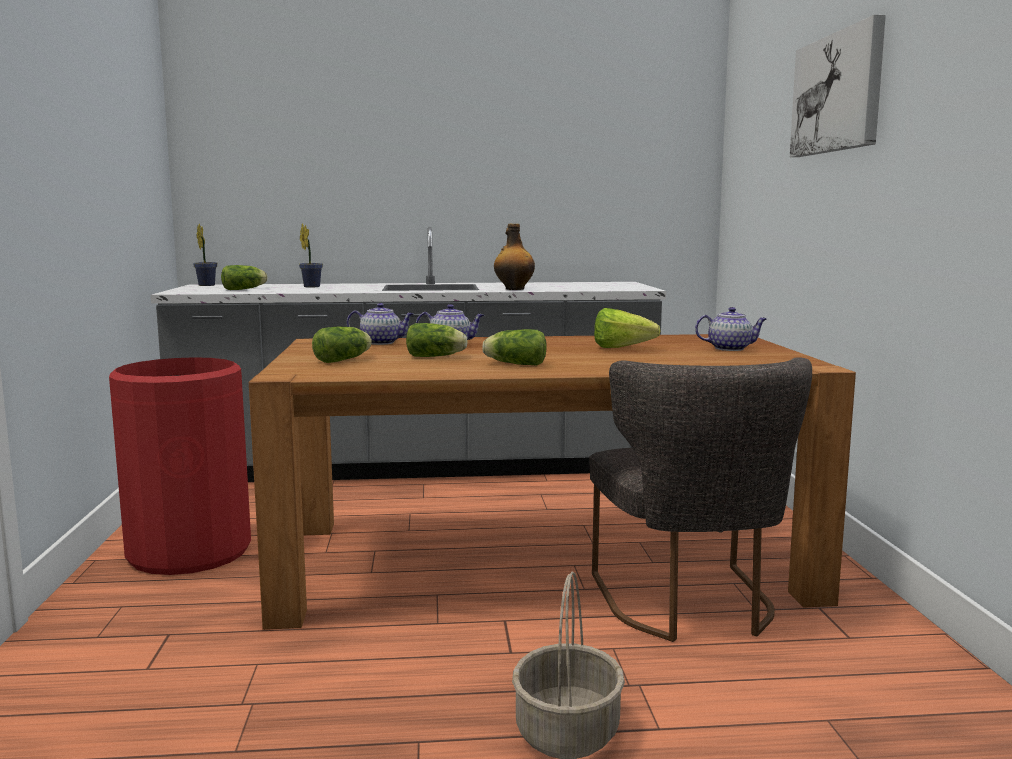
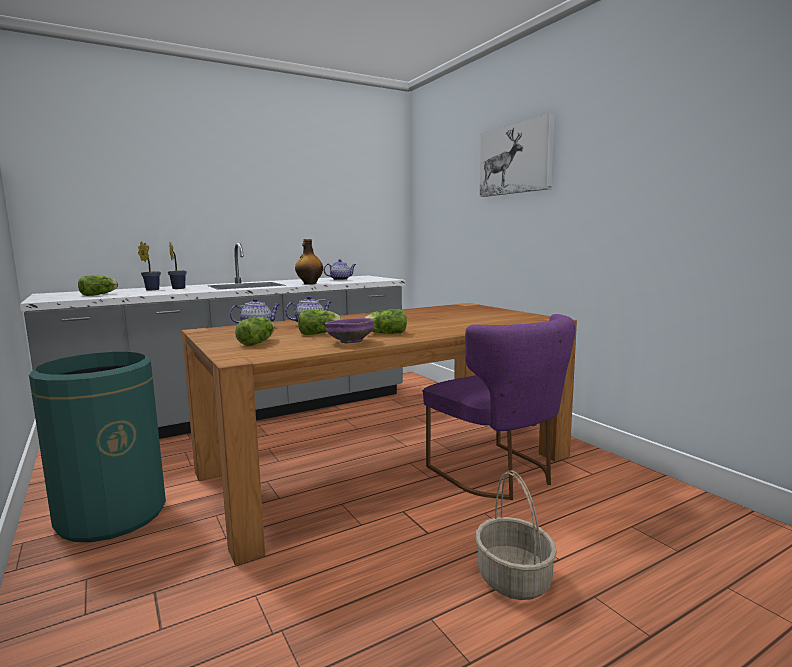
camera: 25 degrees left, 0 degrees up
red trash can [109,357,251,575] -> green trash can [29,352,166,542]
potted plant [193,223,217,286] -> potted plant moved to [168,242,187,289]
grey chair [589,357,812,642] -> purple chair [423,314,576,500]
lettuce [594,308,660,348] -> none
teapot [695,307,767,351] -> teapot moved to [324,259,356,280]
none -> purple bowl [325,318,374,343]

